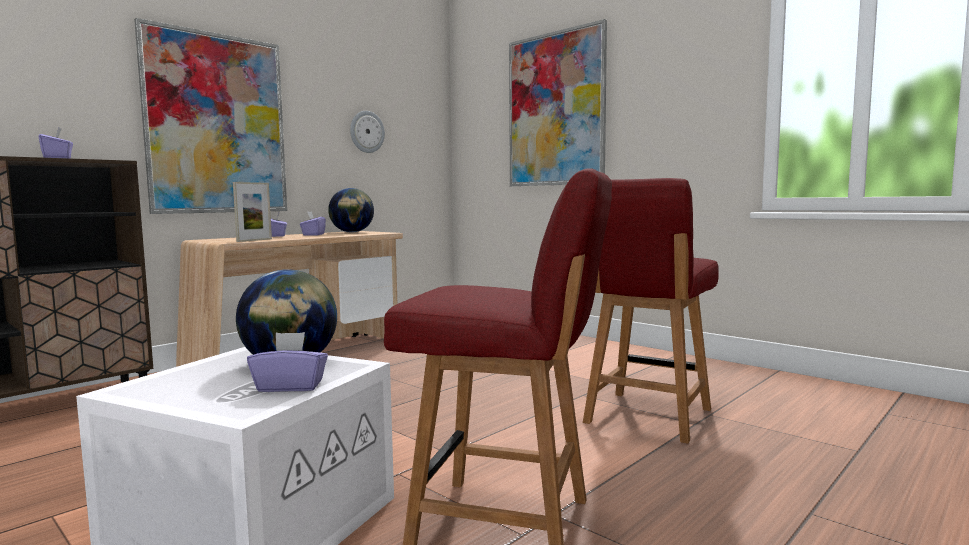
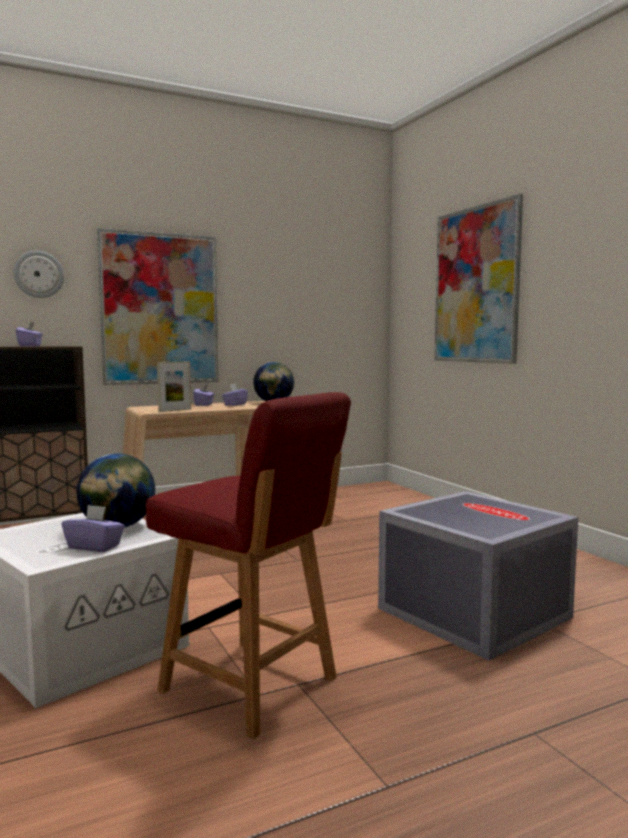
camera: 20 degrees right, 0 degrees up
wall clock [350,111,385,153] -> wall clock moved to [13,251,64,298]
red chair [583,178,719,444] -> grey storage box [378,491,578,661]

